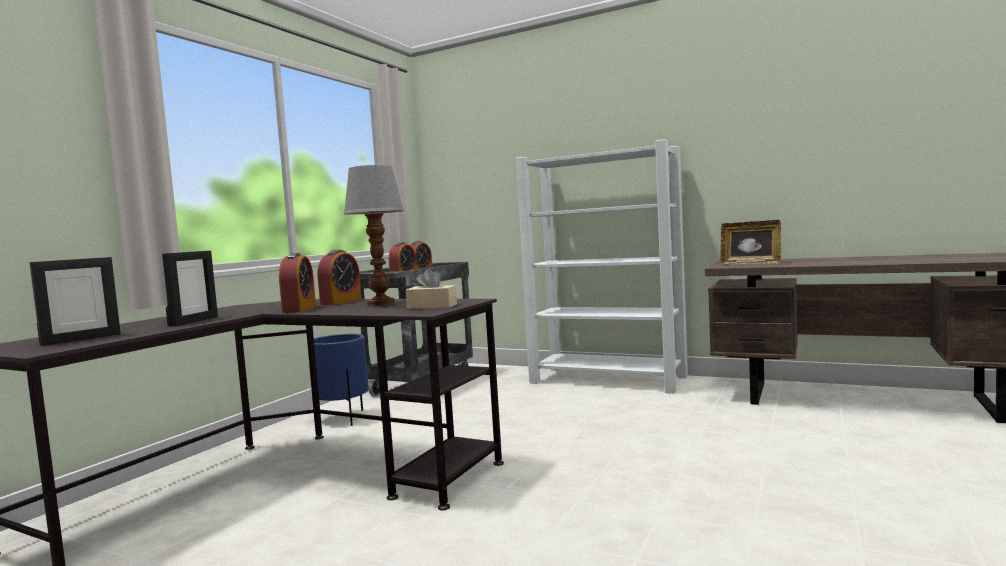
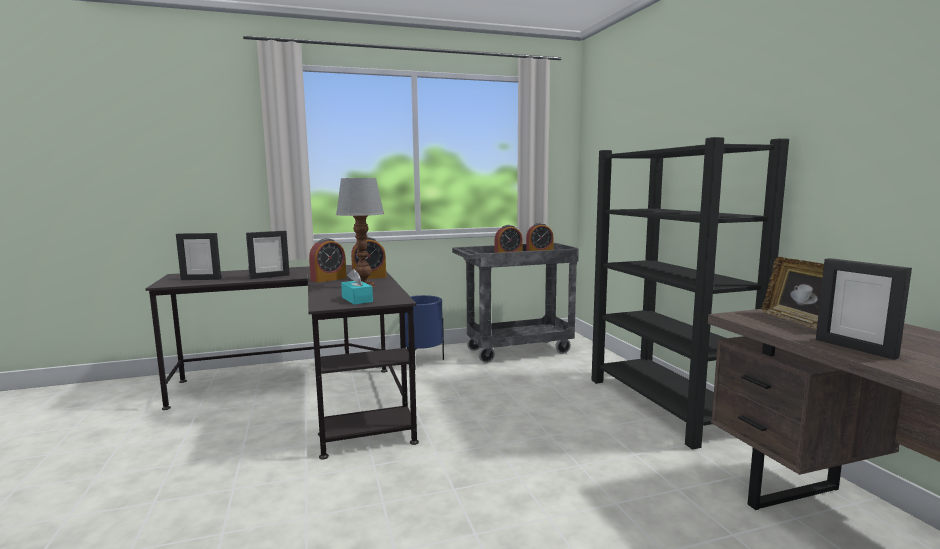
camera: 45 degrees right, 5 degrees up
beige tissue box [406,269,457,309] -> turquoise tissue box [341,269,373,305]
white bookcase [516,139,688,394] -> black bookcase [592,137,789,450]
none -> picture frame [816,258,912,360]

